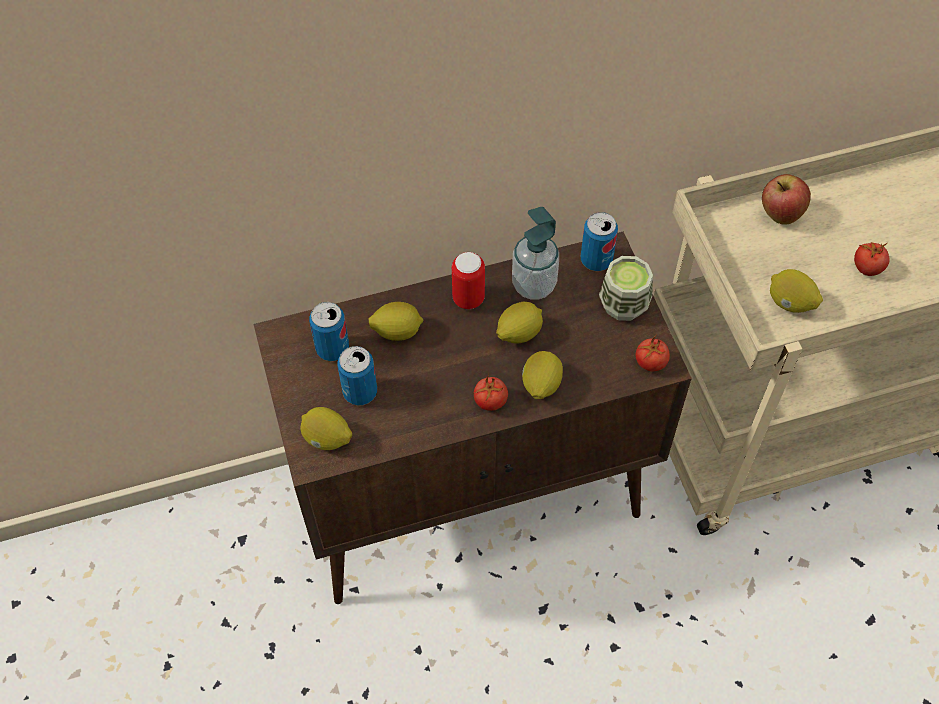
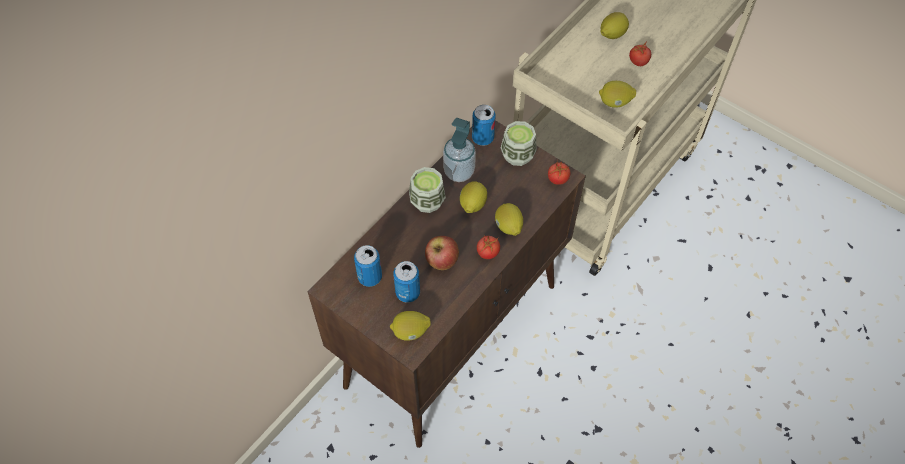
camera: 35 degrees left, 0 degrees up
lemon [369,302,423,341] -> lemon moved to [601,12,629,39]
can [452,252,485,309] -> cup [409,167,446,213]
apple [762,174,811,225] -> apple moved to [425,236,459,270]

